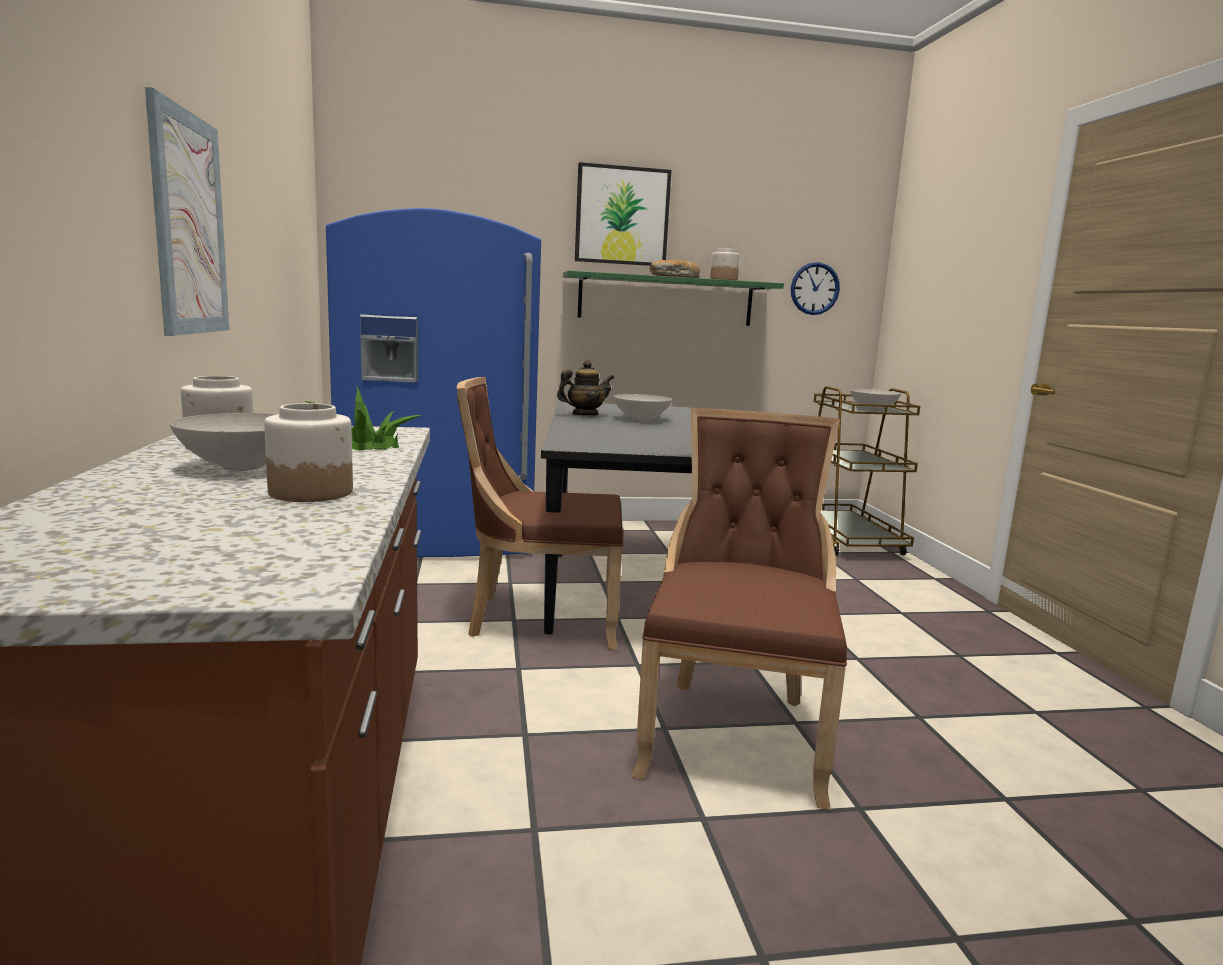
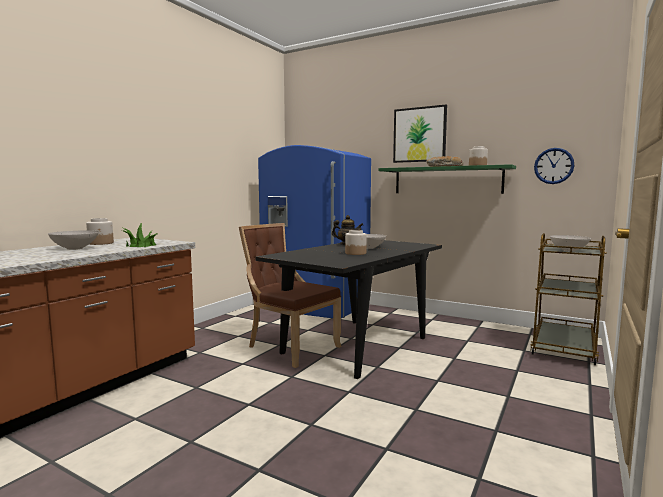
camera: 40 degrees right, 5 degrees down
picture [145,87,229,336] -> none
jar [264,403,353,502] -> jar moved to [345,230,367,255]
brown chair [631,408,847,810] -> none

